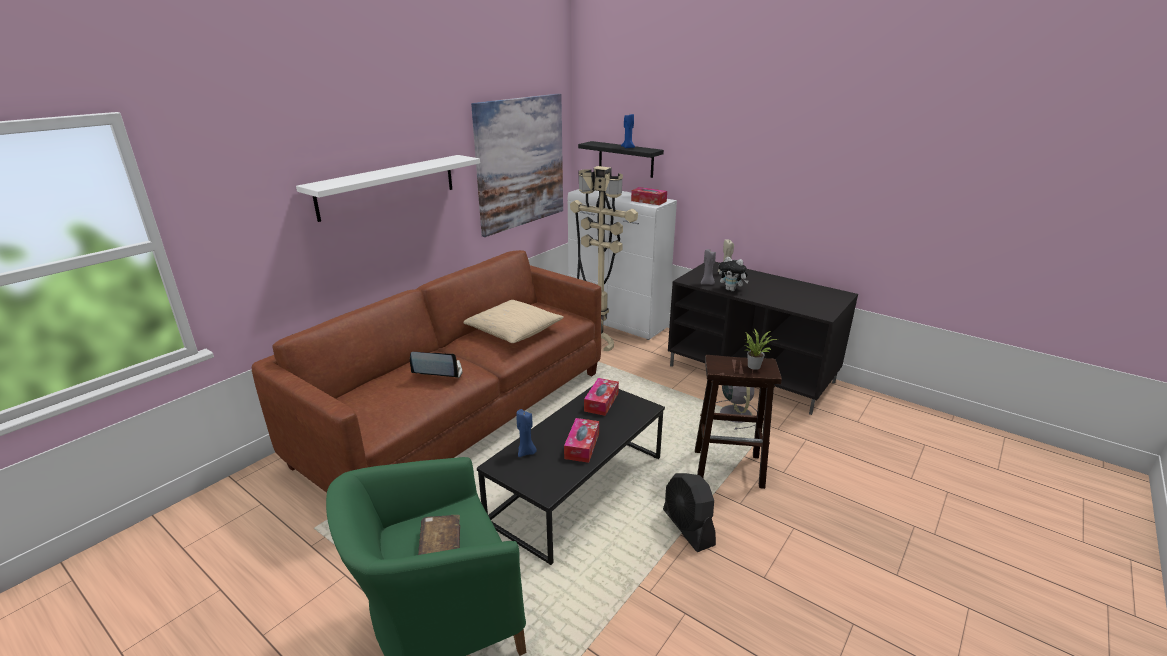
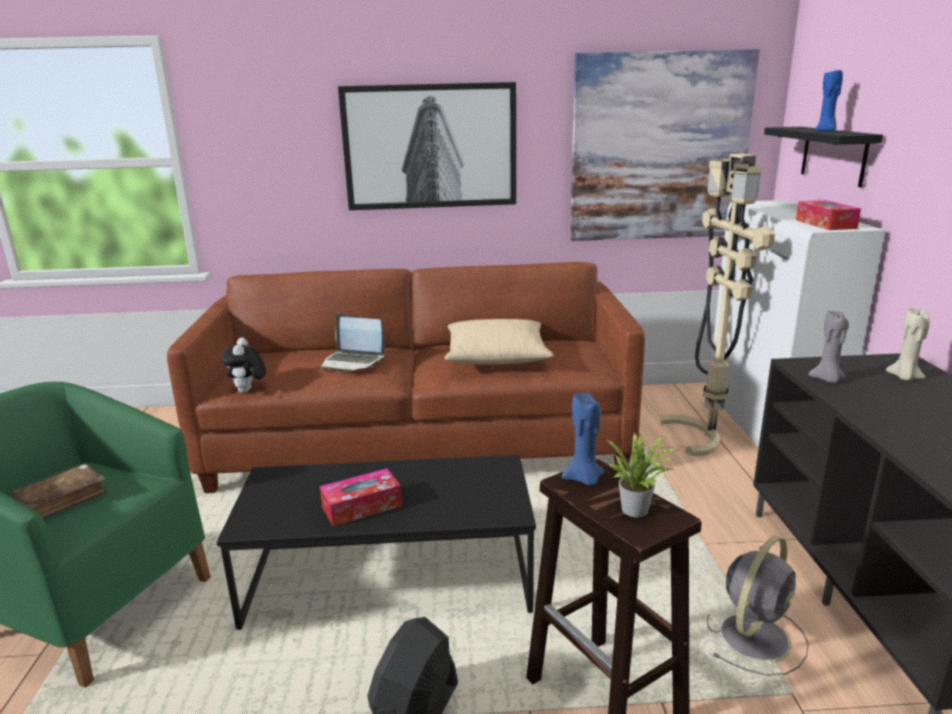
camera: 50 degrees right, 5 degrees down
white shelf [296,155,480,222] -> picture [338,82,516,210]
laptop [410,352,462,378] -> laptop turned 150 degrees clockwise [320,314,385,372]
blue candle [516,409,537,457] -> blue candle moved to [562,393,605,486]
tissue box [584,378,619,416] -> none
plush toy [719,257,749,291] -> plush toy moved to [221,337,266,393]

